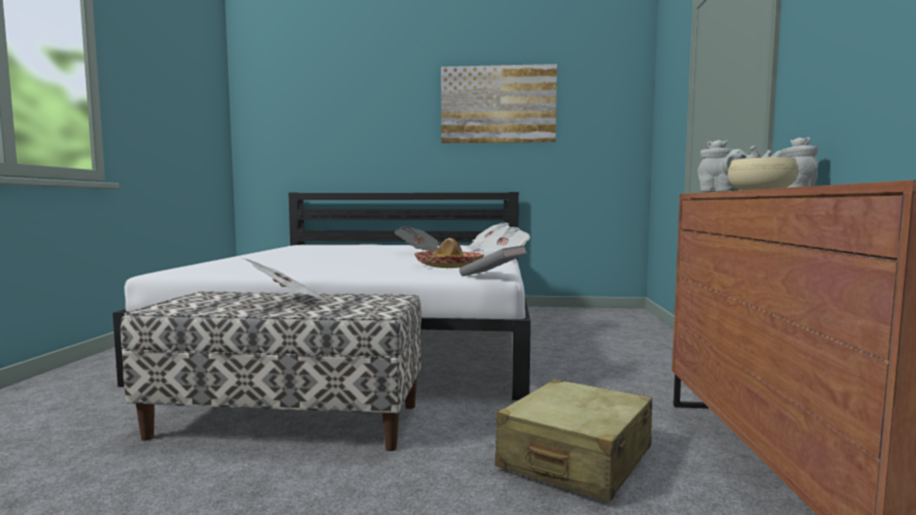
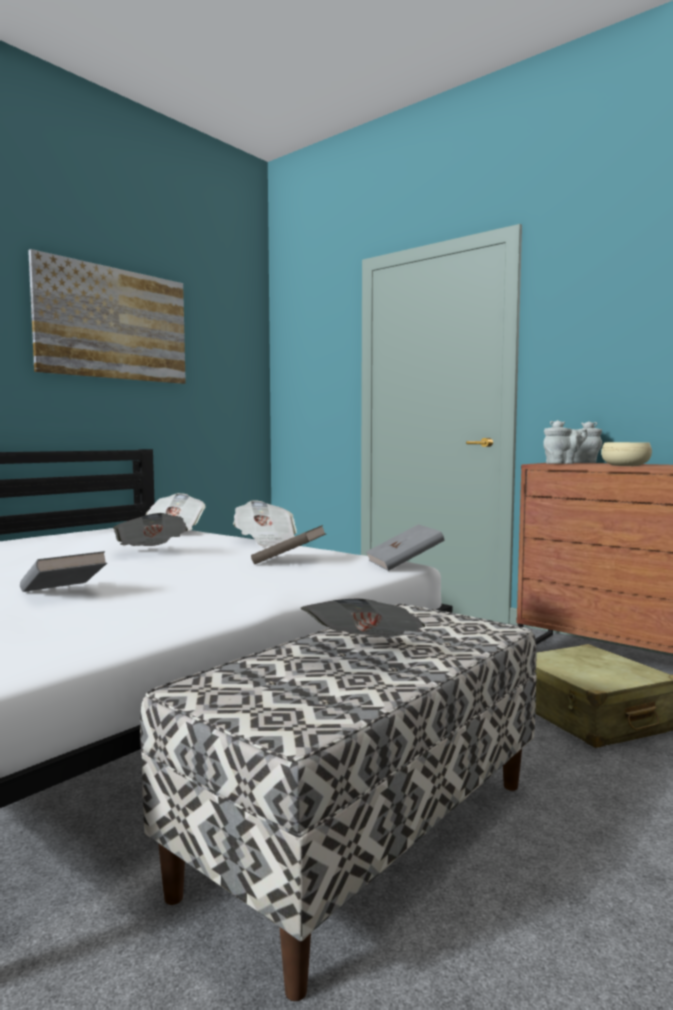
camera: 55 degrees left, 0 degrees up
hat [414,238,485,268] -> brown book [251,525,326,564]
none -> grey book [20,551,107,592]

